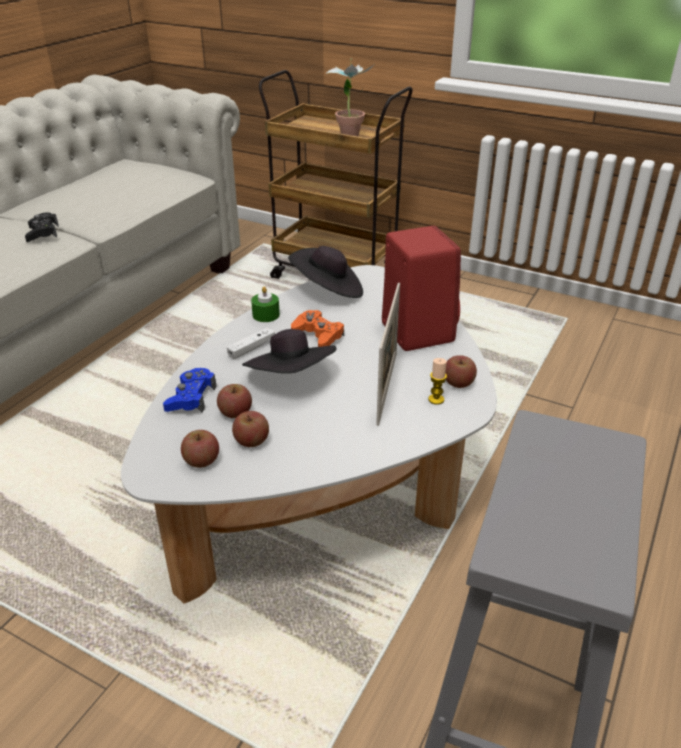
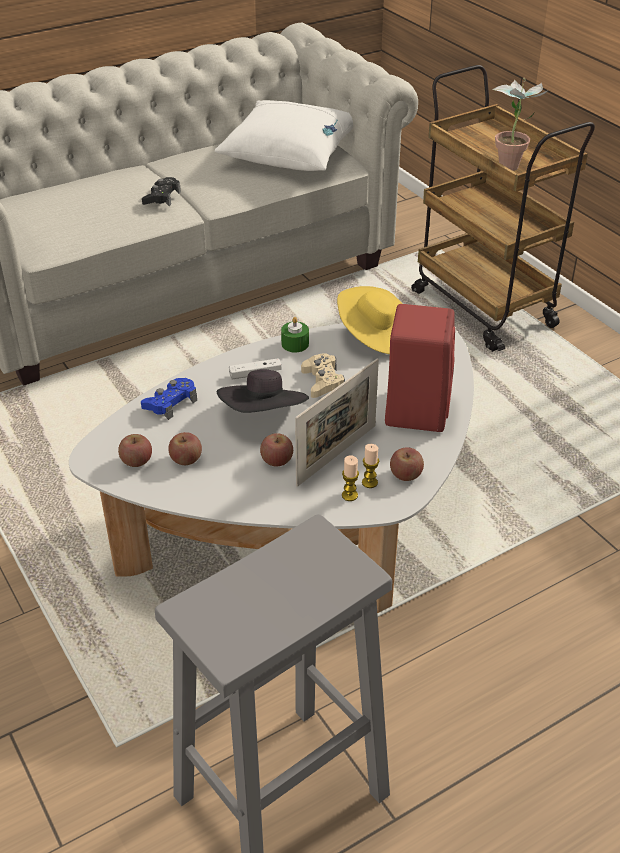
camera: 30 degrees right, 5 degrees up
apple [217,384,252,418] -> apple moved to [260,433,293,467]
black hat [288,246,363,298] -> yellow hat [337,286,403,354]
orange game controller [291,310,344,347] -> beige game controller [301,353,345,398]
none -> white pillow [215,100,353,171]
none -> candle [342,455,359,501]

